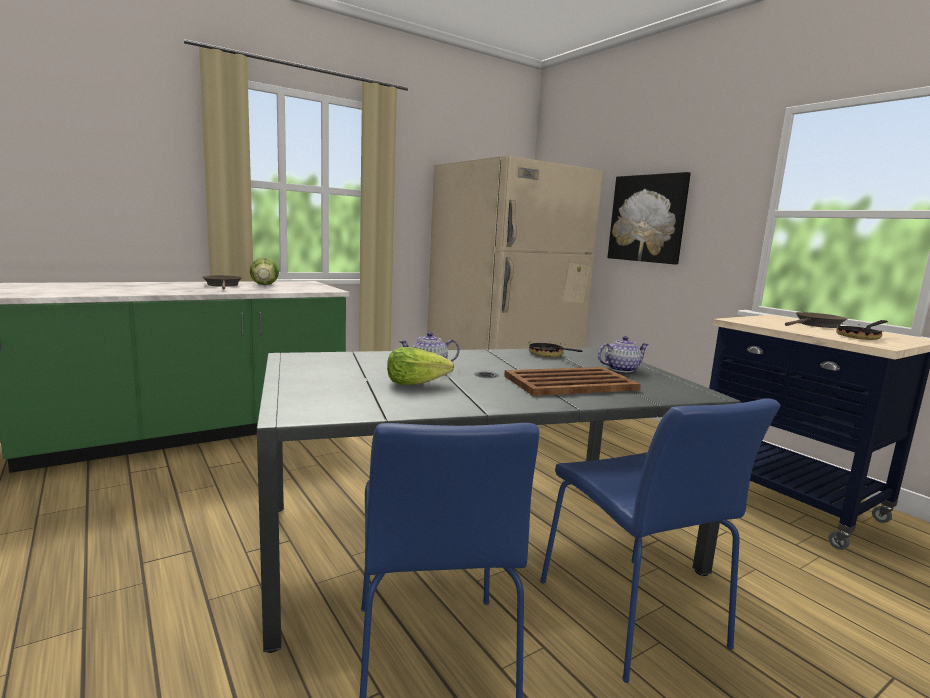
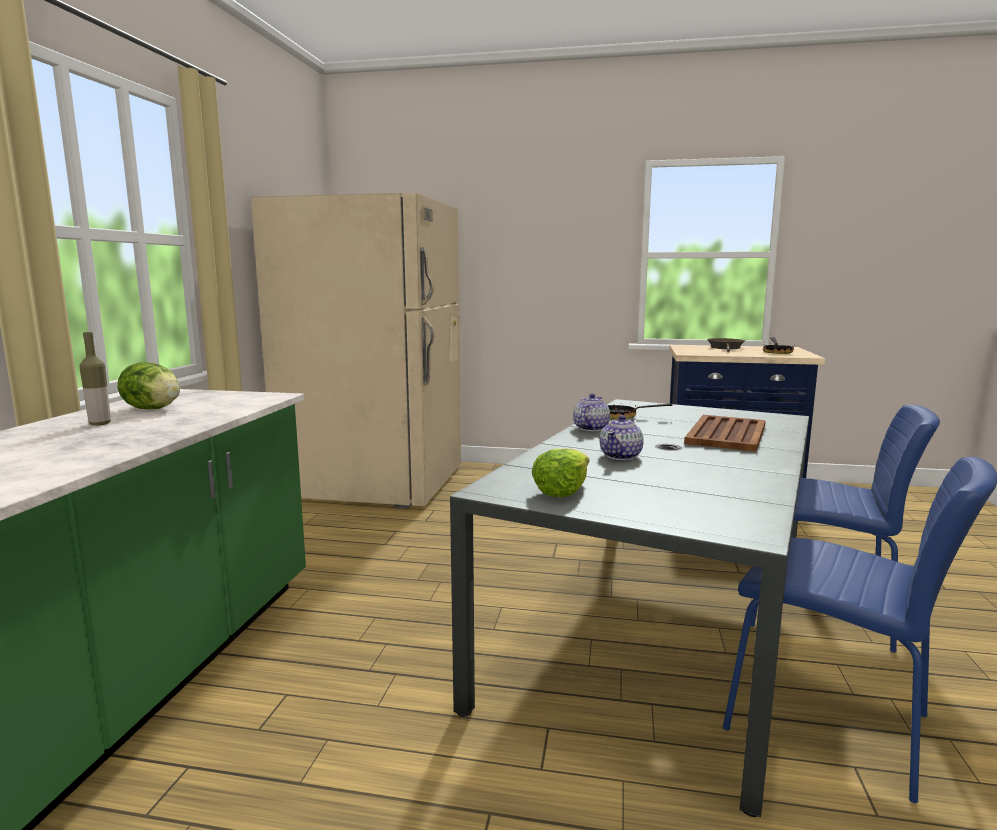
camera: 45 degrees left, 0 degrees up
brown frying pan [203,275,242,290] -> bottle [79,332,111,426]
lettuce [387,347,454,385] -> lettuce moved to [532,449,589,497]
teapot [598,336,649,372] -> teapot moved to [573,393,610,431]
picture [607,172,691,264] -> none

